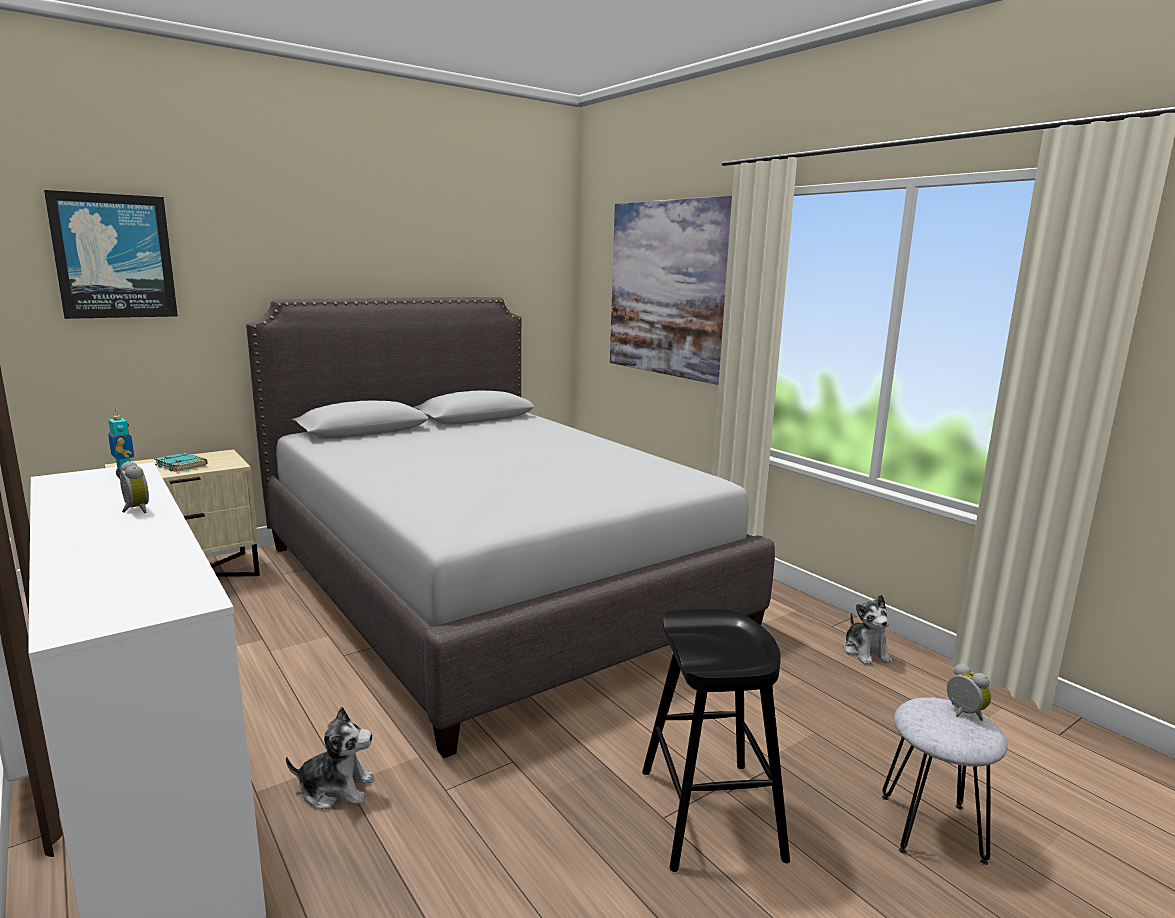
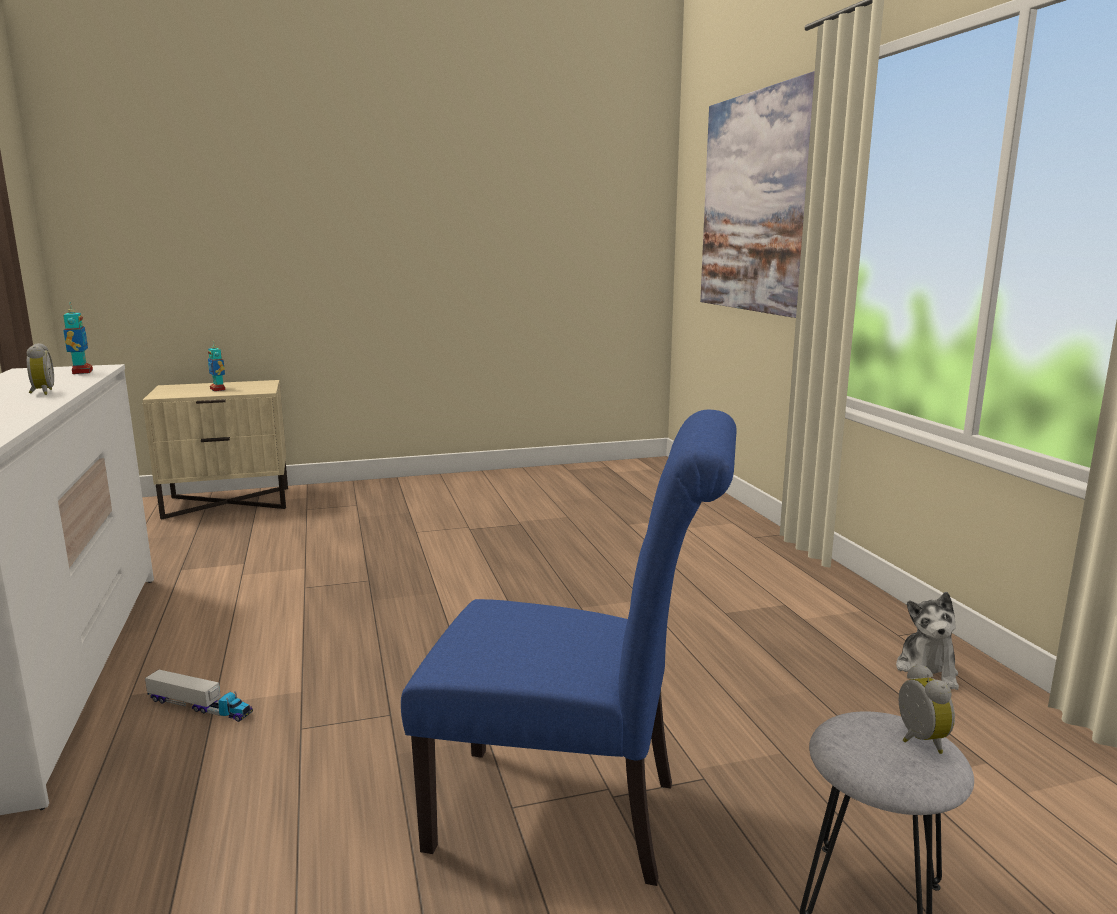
camera: 20 degrees right, 0 degrees up
picture [44,190,178,319] -> none
turquoise book [154,453,208,472] -> toy robot [208,343,225,391]
grey bed [246,297,775,758] -> none
plush toy [286,706,374,810] -> toy truck [145,670,253,722]
black stool [642,609,790,872] -> blue chair [401,410,737,886]

